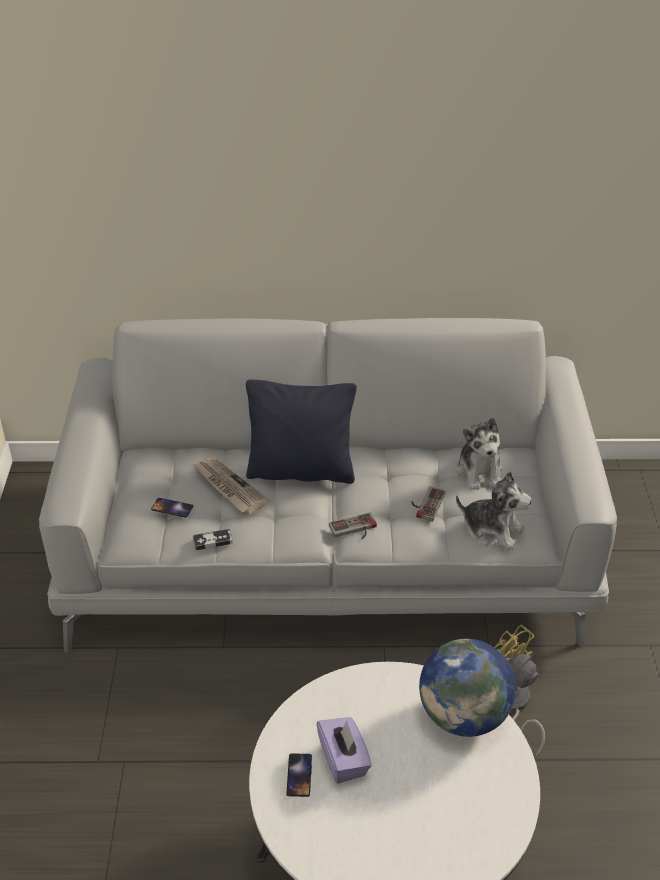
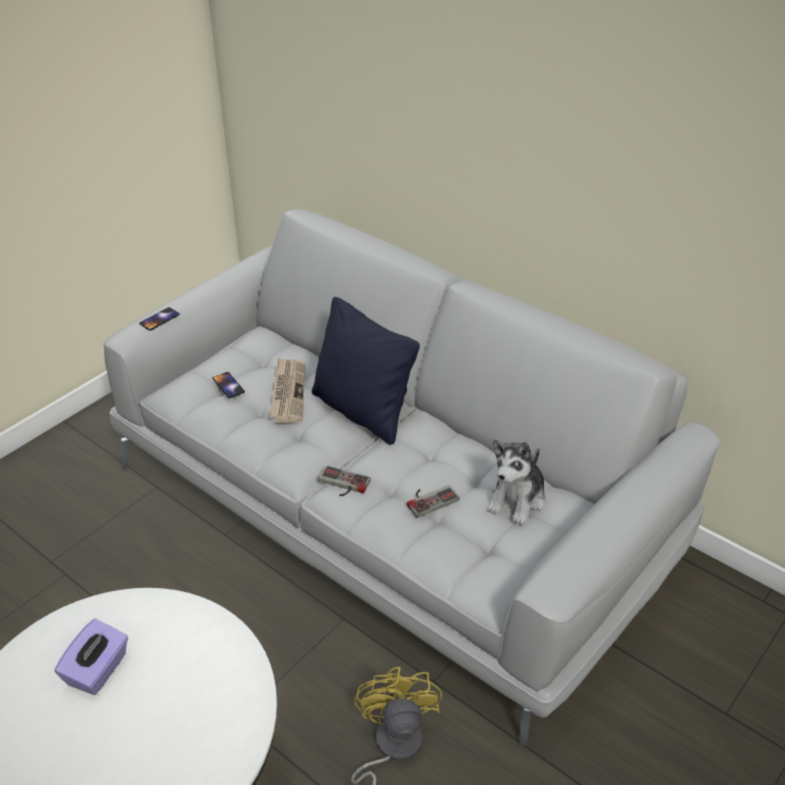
camera: 40 degrees right, 0 degrees up
game controller [193,529,233,550] -> none
phone [286,753,312,797] -> phone moved to [139,307,180,331]
globe [419,639,516,737] -> none
plush toy [456,471,532,550] -> none

